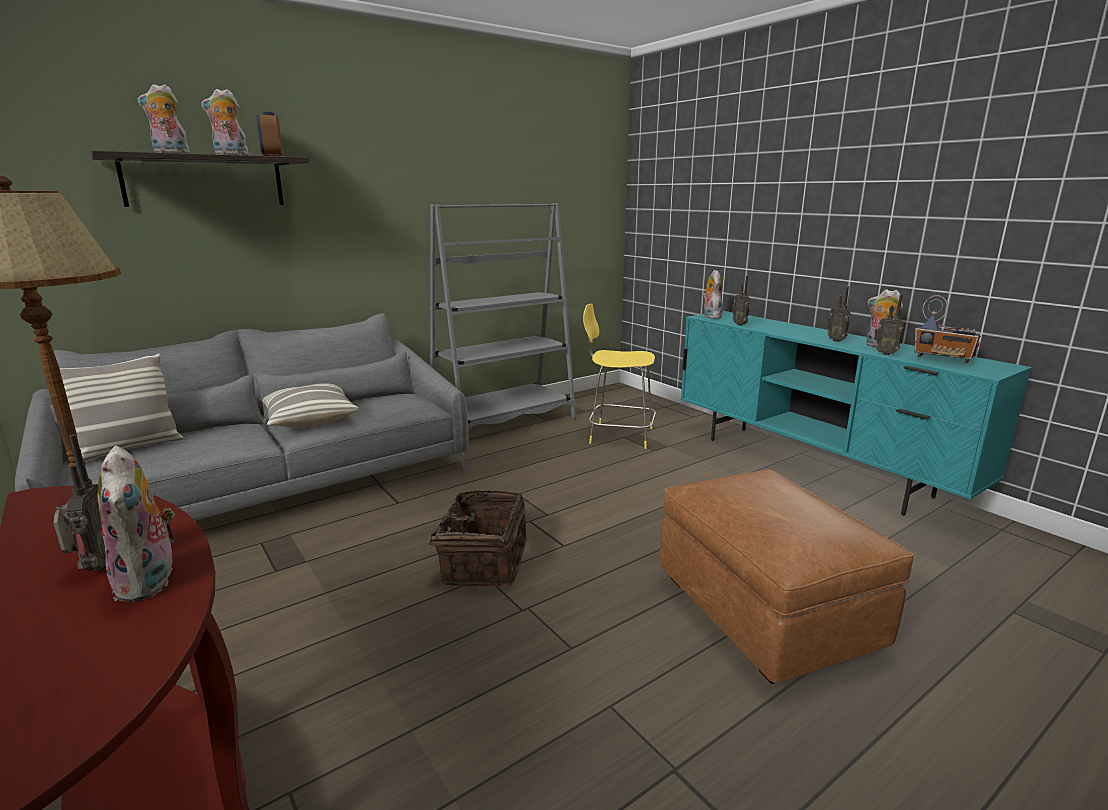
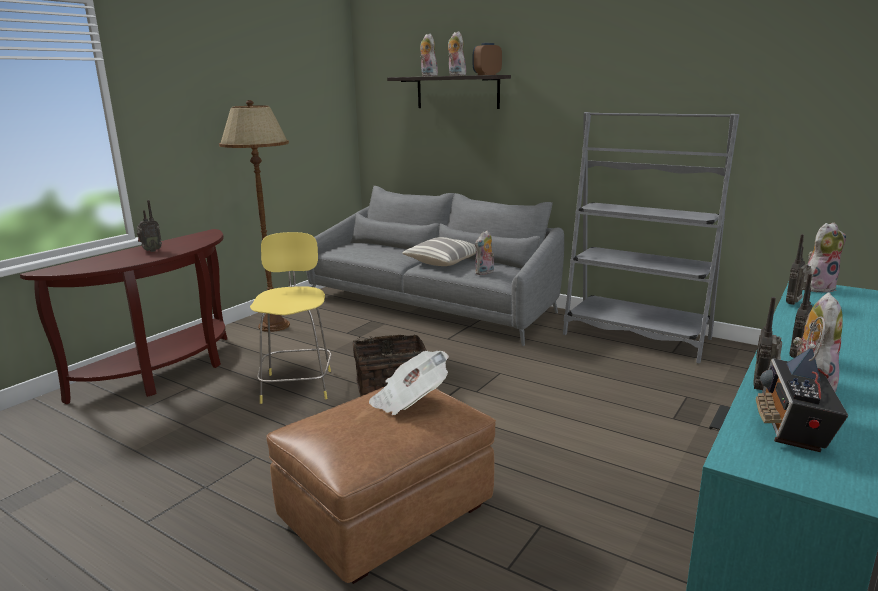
camera: 70 degrees right, 0 degrees up
pillow [59,353,183,462] -> none
plush toy [97,446,175,602] -> plush toy moved to [475,230,494,275]
yellow stool [583,304,656,449] -> yellow stool moved to [250,232,332,404]
none -> newspaper [369,351,449,415]

